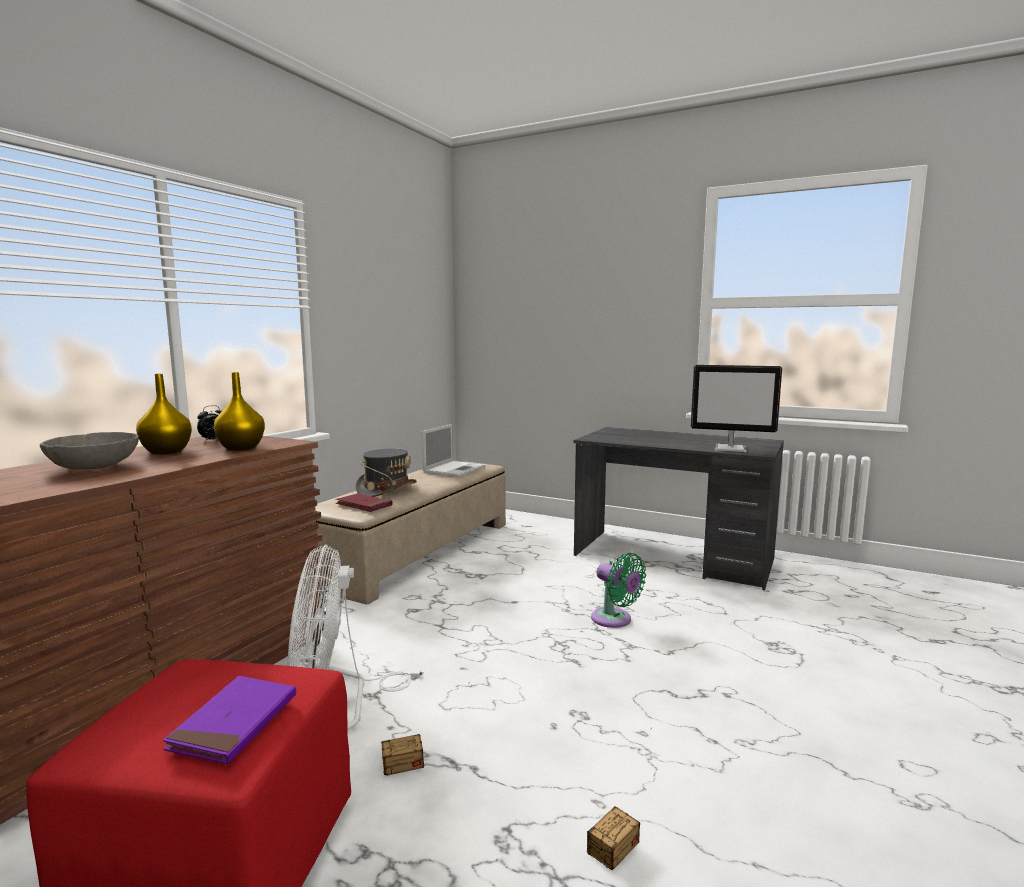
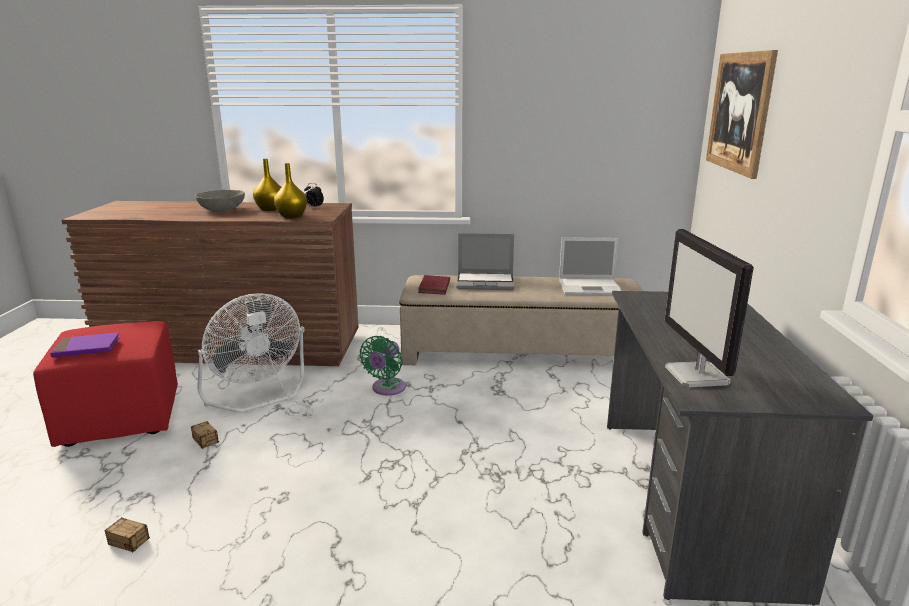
camera: 65 degrees right, 10 degrees up
grey hat [355,448,417,497] -> laptop [456,233,514,290]
green fan [591,553,646,628] -> green fan moved to [359,336,406,395]
none -> picture [706,50,778,179]

